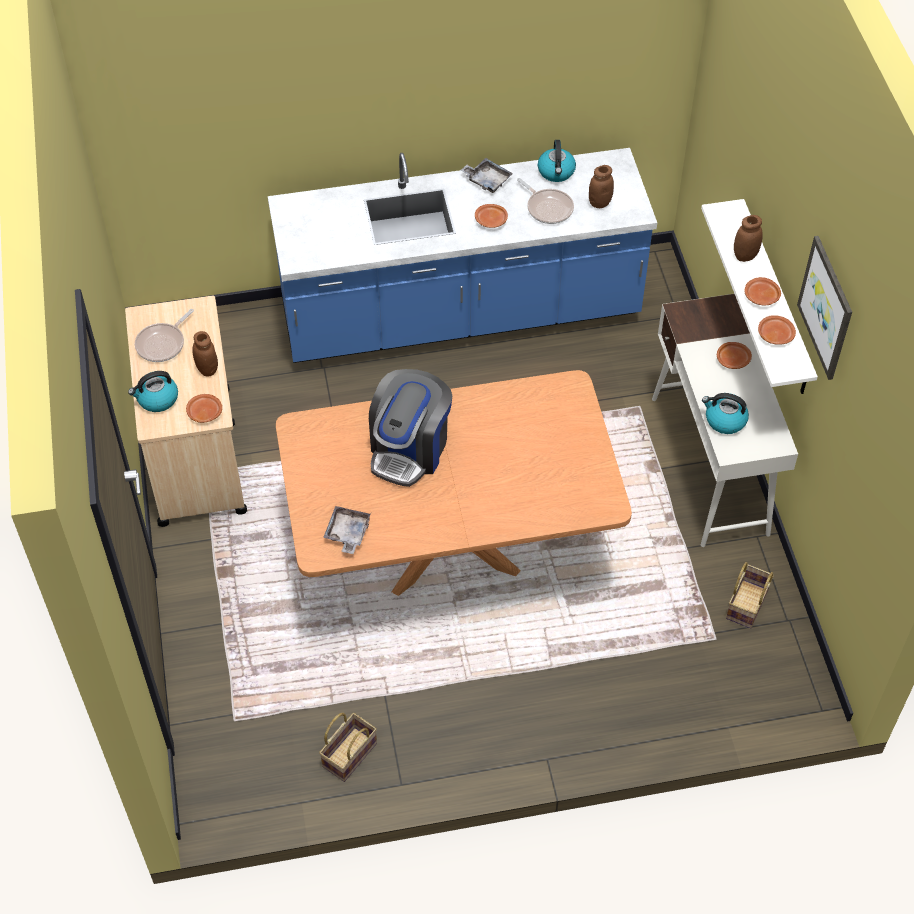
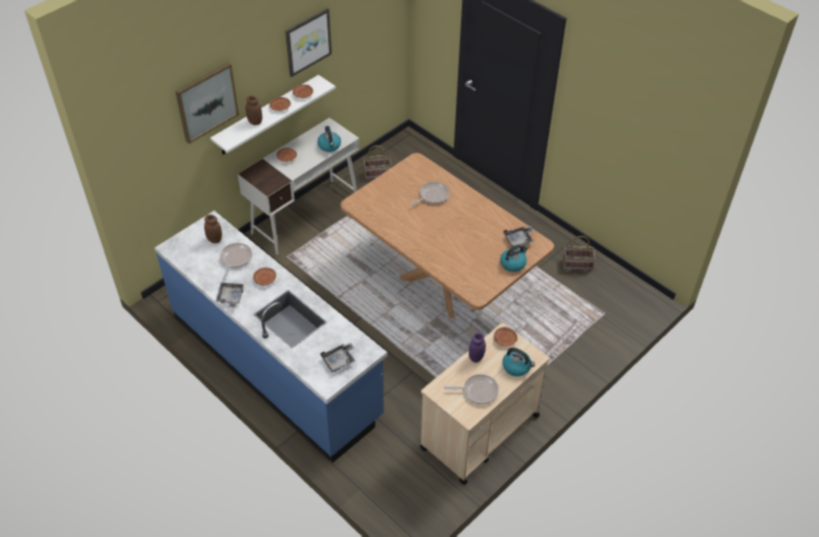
camera: 125 degrees left, 5 degrees down
brown jar [192,331,218,376] -> purple jar [469,332,486,363]
coffee machine [369,369,452,487] -> none
kettle [538,140,576,182] -> kettle moved to [500,245,528,272]
none -> picture [175,62,239,144]
none -> grey tray [320,343,355,372]
none -> frying pan [410,182,449,206]

